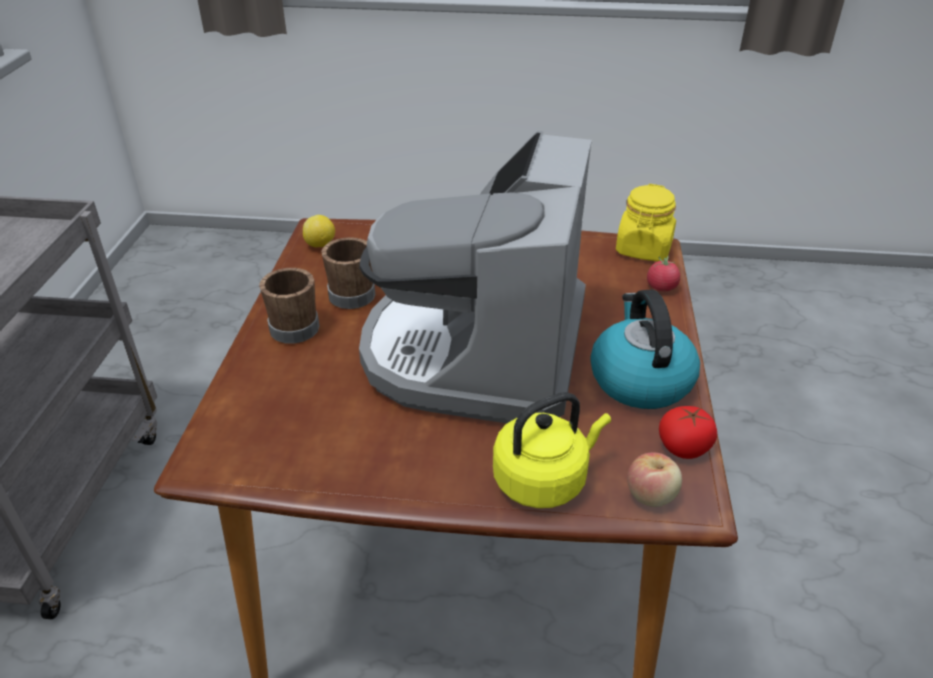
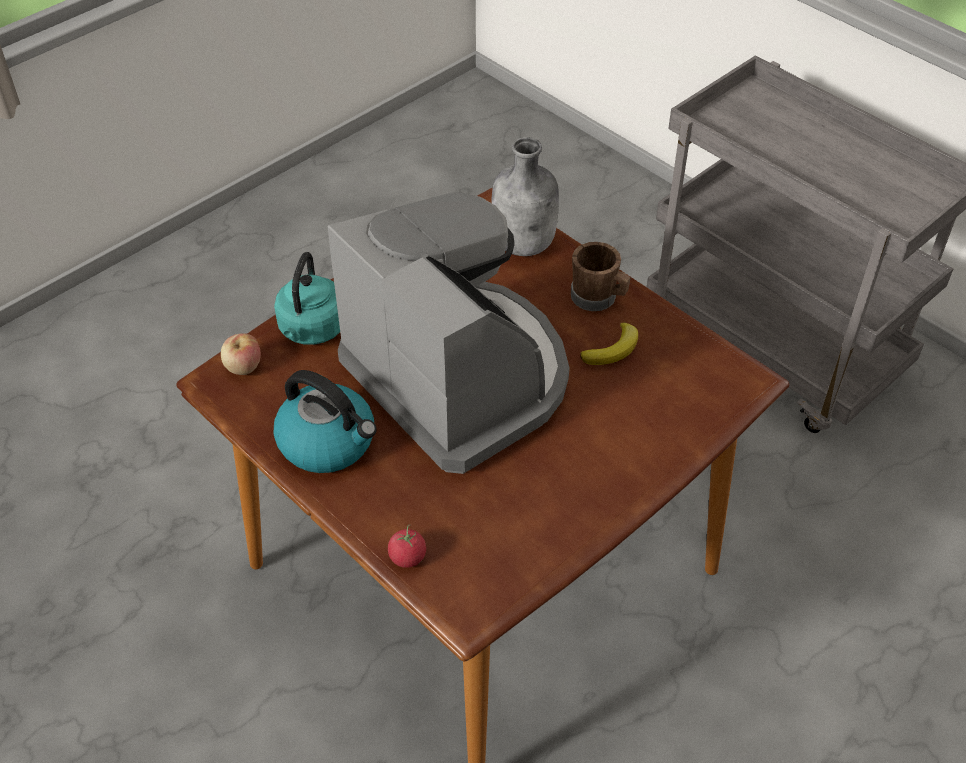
camera: 130 degrees right, 10 degrees up
lemon [303,215,335,247] -> none
brown mug [321,237,375,309] -> banana [580,322,638,365]
yellow kettle [493,392,611,508] -> turquoise kettle [274,252,340,345]
yellow jar [616,184,676,261] -> none
tomato [659,406,717,459] -> none
none -> grey bottle [491,137,559,256]

